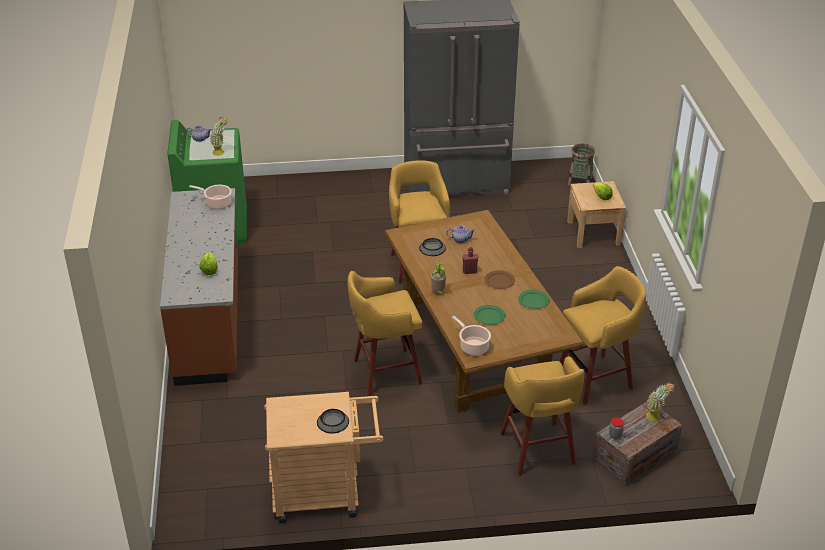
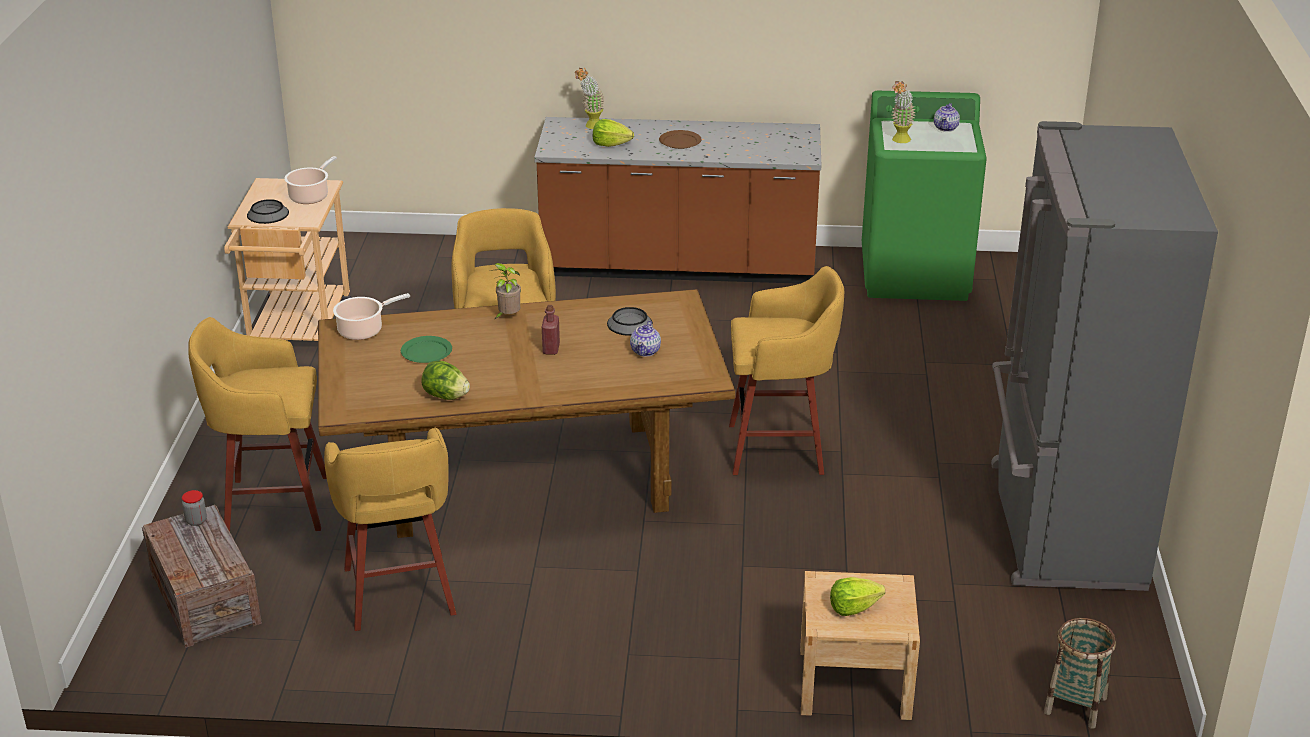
camera: 100 degrees right, 5 degrees down
cooking pot [189,185,232,210] -> cooking pot moved to [284,156,337,204]
brown plate [485,270,515,289] -> brown plate moved to [659,130,702,149]
green plate [519,289,550,309] -> lettuce [421,361,470,400]
potted plant [646,382,674,421] -> potted plant moved to [575,68,605,129]

